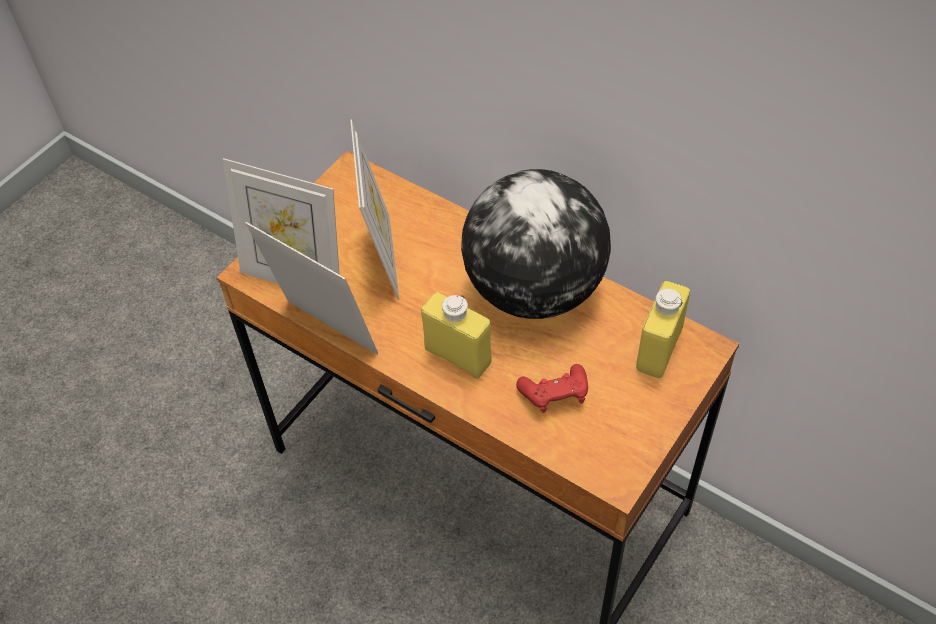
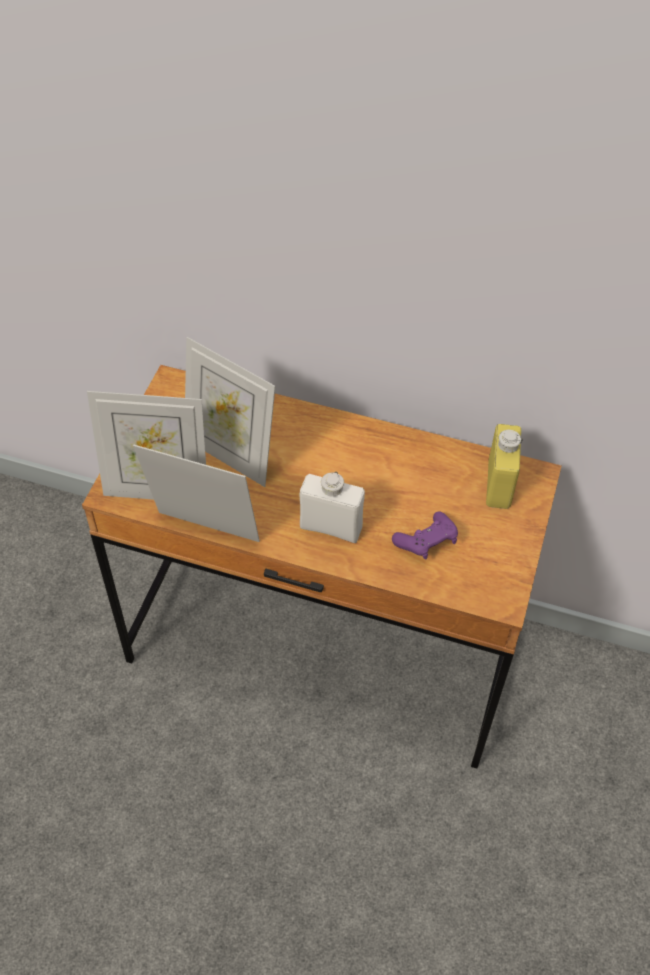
camera: 20 degrees left, 0 degrees up
picture frame [350,120,399,300] -> picture frame turned 150 degrees clockwise [185,337,275,487]
yellow bottle [421,292,491,378] -> white bottle [300,472,365,543]
globe [461,169,611,319] -> none
red game controller [516,364,588,413] -> purple game controller [392,511,458,559]

